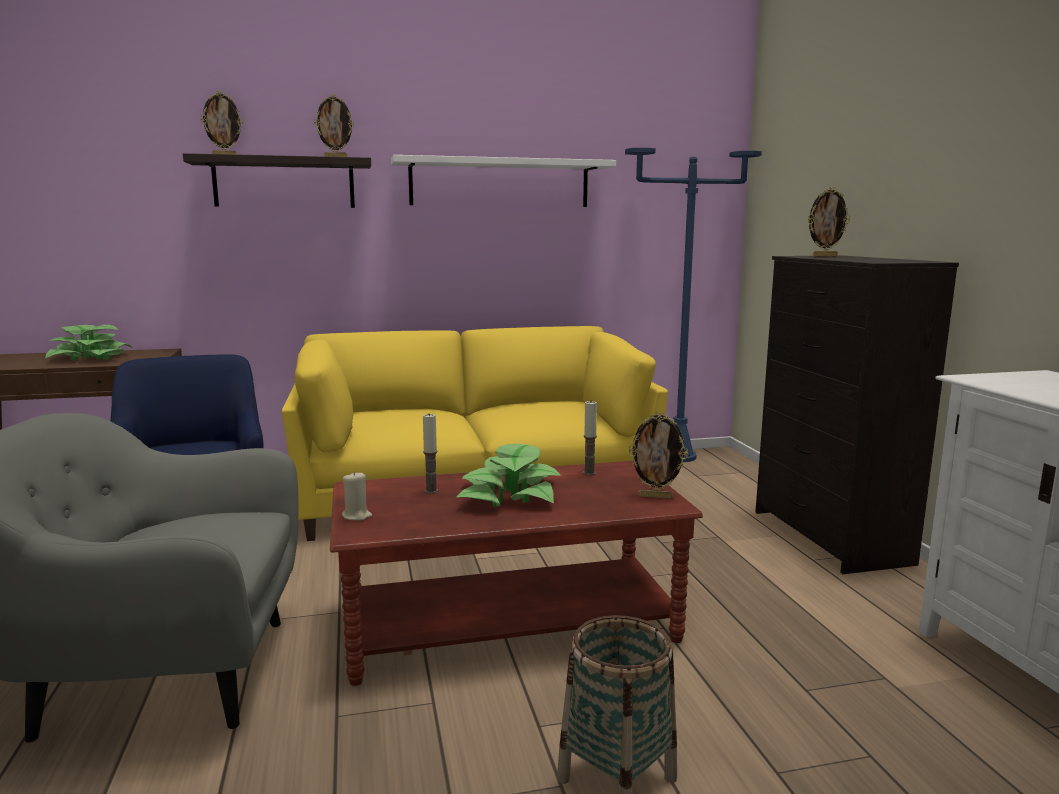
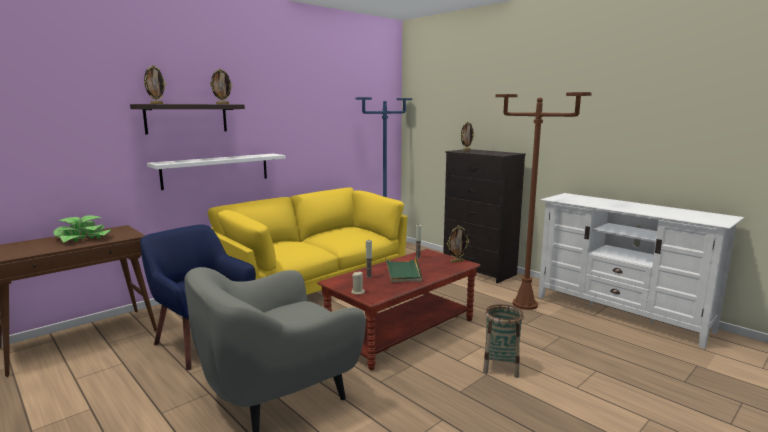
camera: 30 degrees left, 0 degrees up
white shelf [391,155,616,207] -> white shelf moved to [147,154,286,190]
potted plant [456,444,561,507] -> green tray [385,257,422,282]
none -> brown floor lamp [495,92,591,310]

